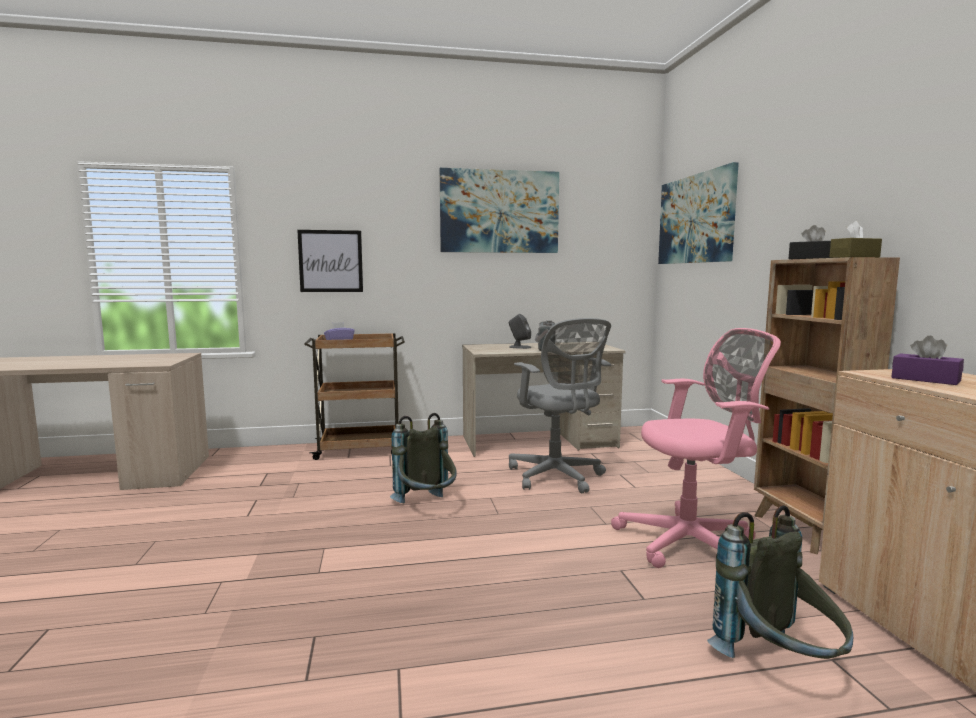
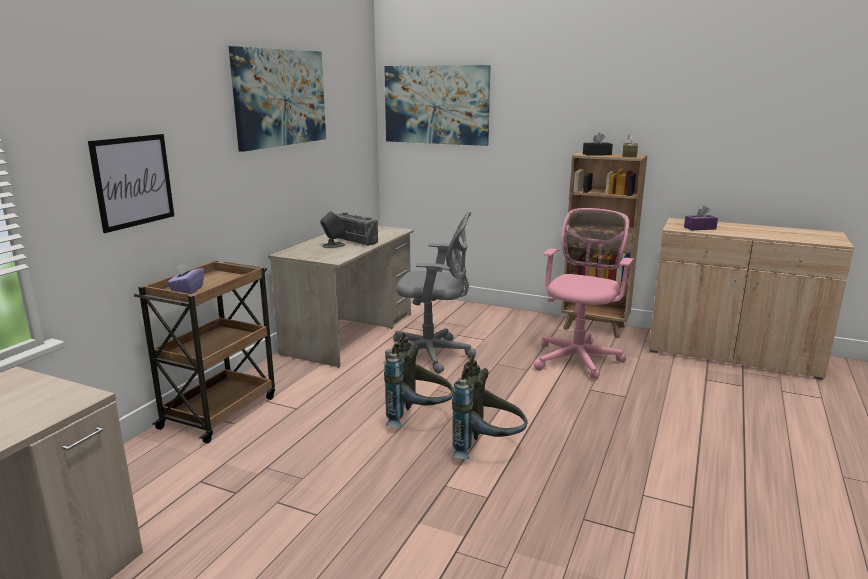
camera: 55 degrees left, 10 degrees up
grey backpack [707,505,853,659] -> grey backpack moved to [452,355,527,459]

